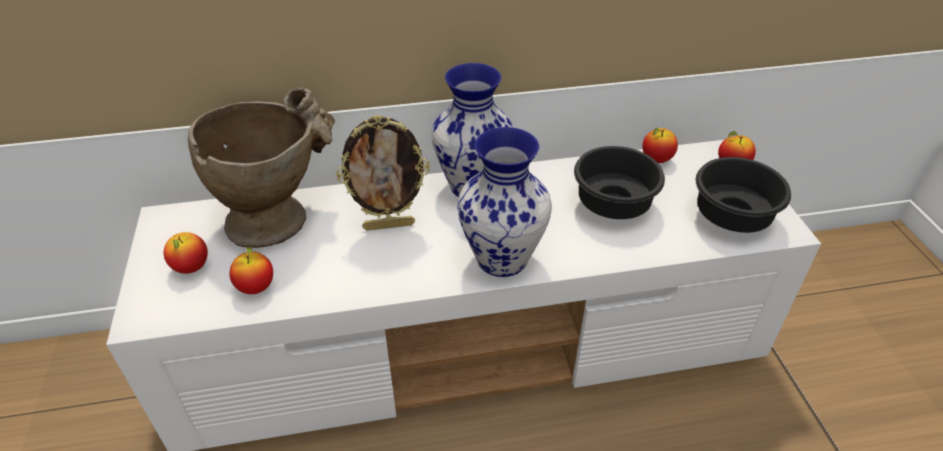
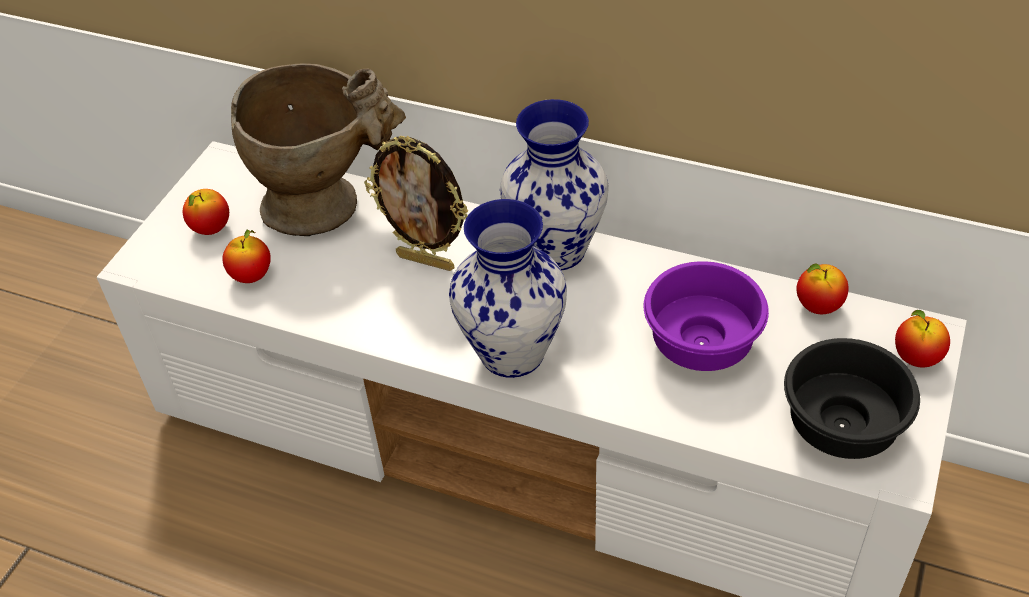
camera: 35 degrees right, 5 degrees up
black bowl [574,146,665,219] -> purple bowl [644,261,769,371]

